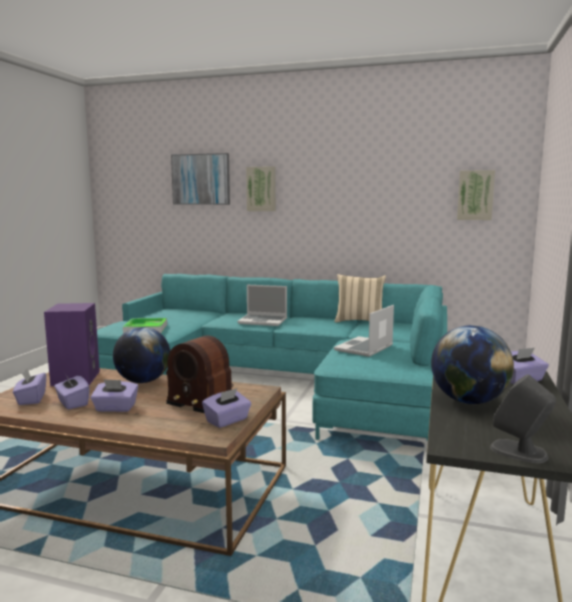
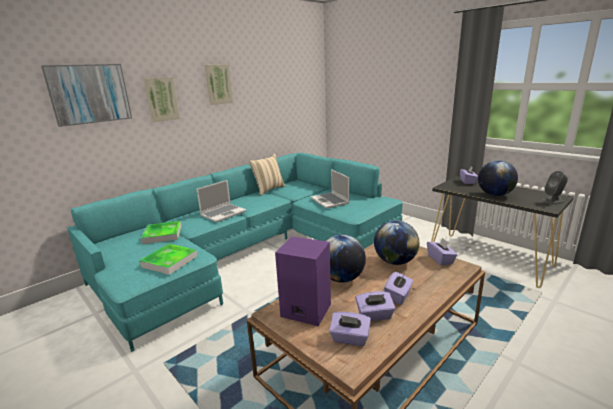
camera: 60 degrees left, 10 degrees up
radio [166,335,233,414] -> globe [374,220,419,265]
picture [457,170,495,220] -> picture moved to [205,64,233,105]
none -> tray [141,221,182,244]

